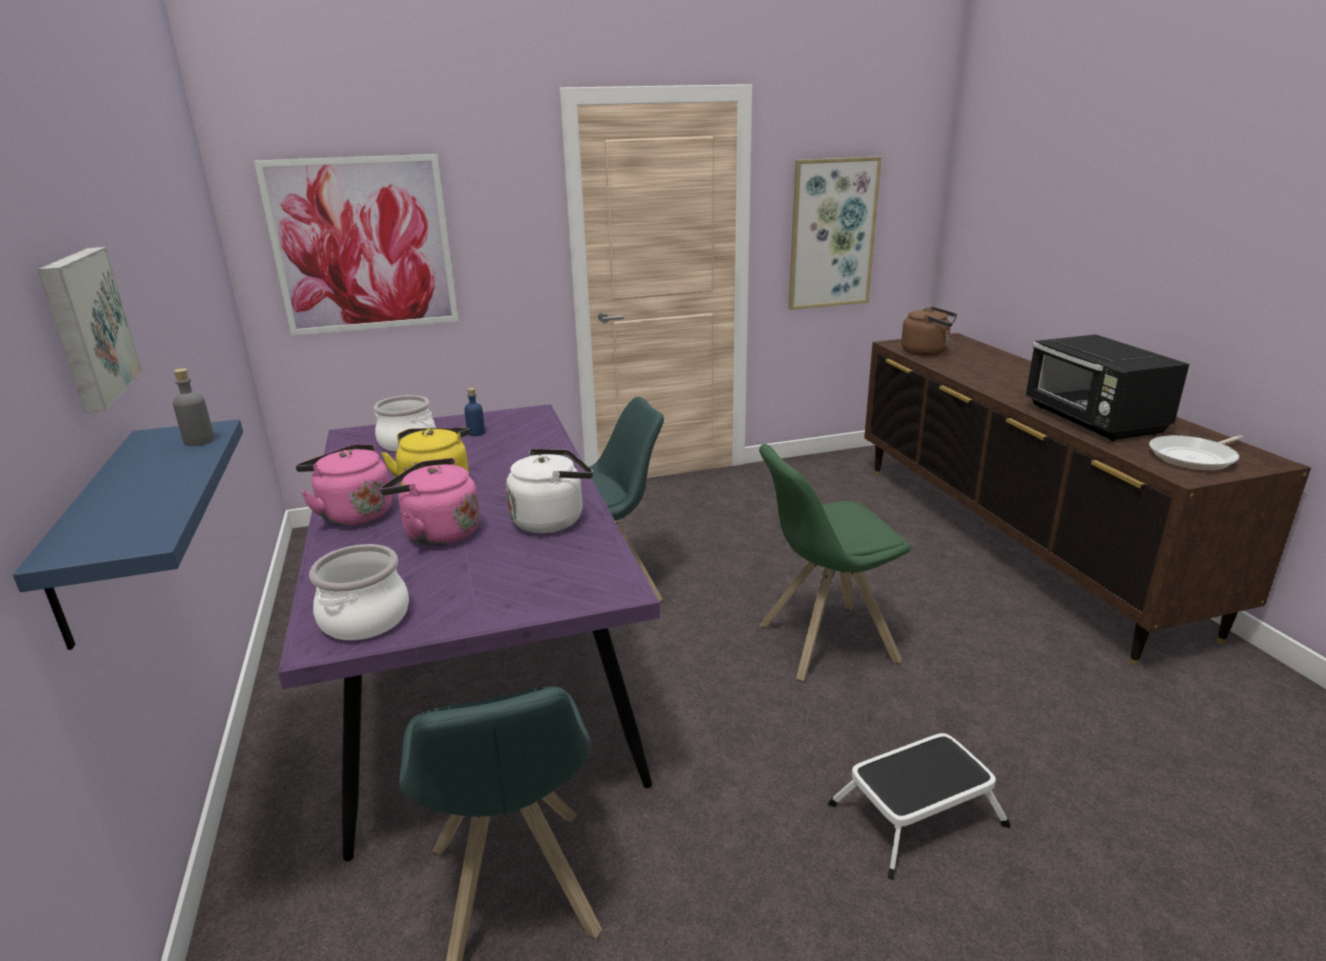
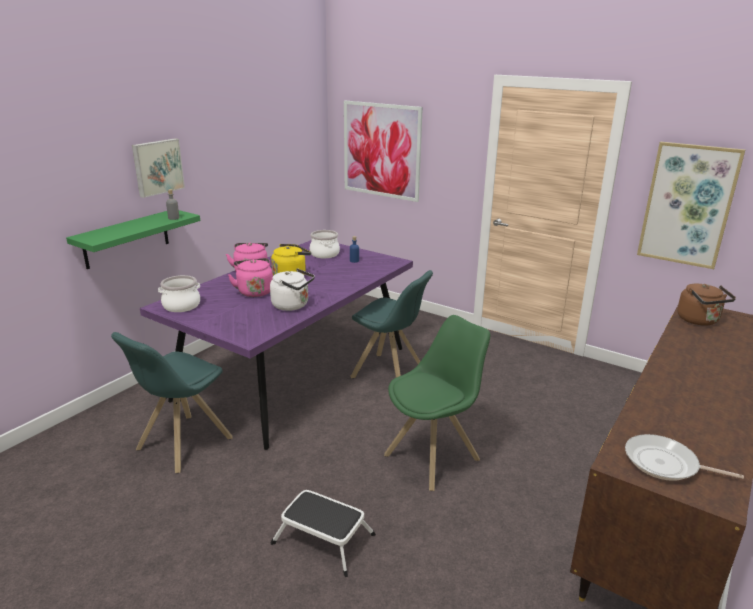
camera: 50 degrees right, 0 degrees up
blue shelf [13,419,243,650] -> green shelf [66,210,200,269]
green chair [759,444,911,681] -> green chair turned 105 degrees clockwise [384,315,490,491]
black microwave [1025,334,1189,441] -> none

